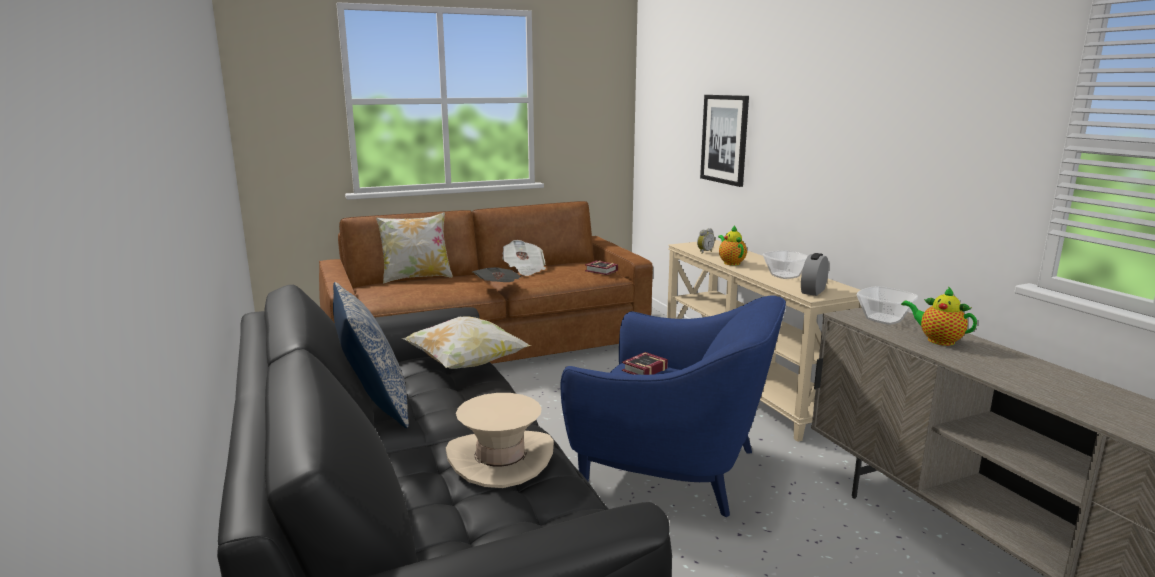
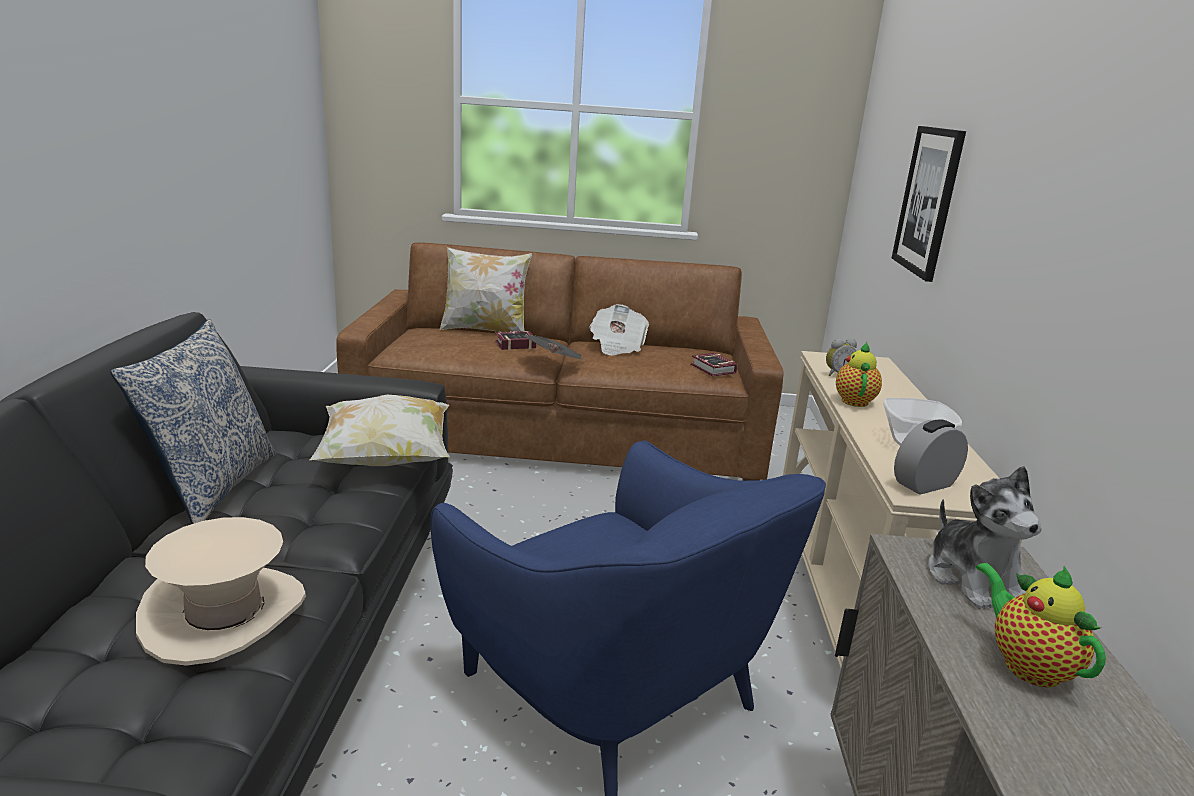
camera: 25 degrees right, 5 degrees up
book [622,352,668,375] -> book moved to [495,331,537,350]
bowl [857,286,918,325] -> plush toy [928,466,1042,609]

